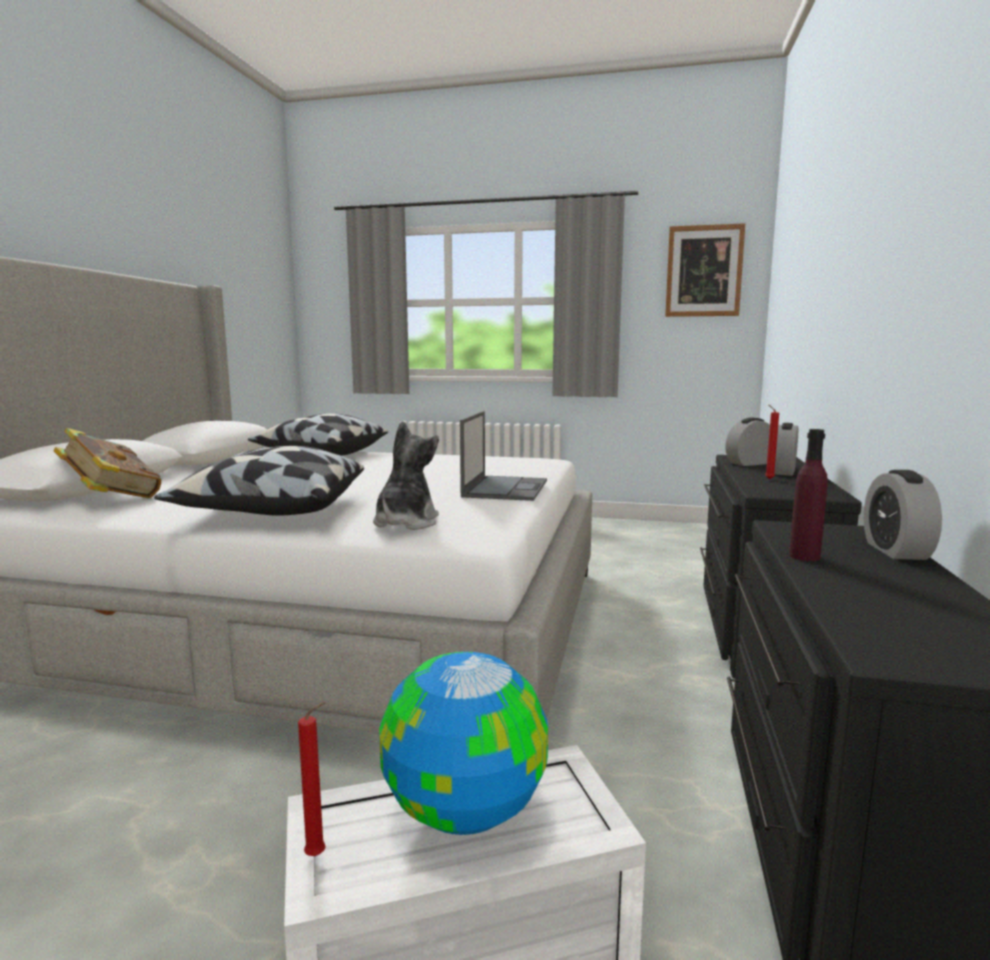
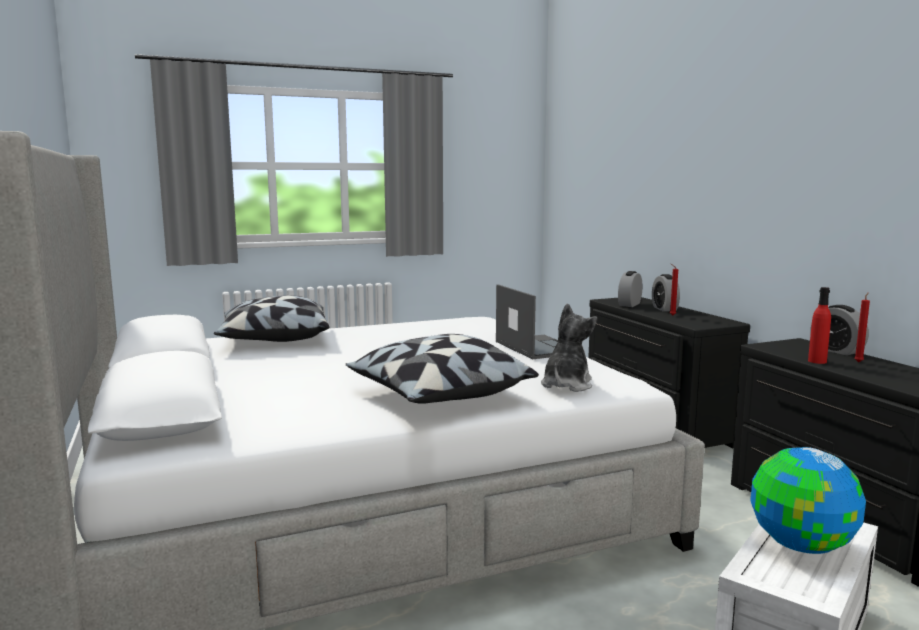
camera: 35 degrees left, 0 degrees up
book [53,428,161,498] -> none
red candle [298,702,326,856] -> red candle moved to [854,293,870,362]
plush toy [373,421,439,530] -> plush toy turned 45 degrees clockwise [541,304,597,392]
picture [665,223,745,317] -> none
purple bottle [789,429,828,561] -> red bottle [808,287,831,364]

